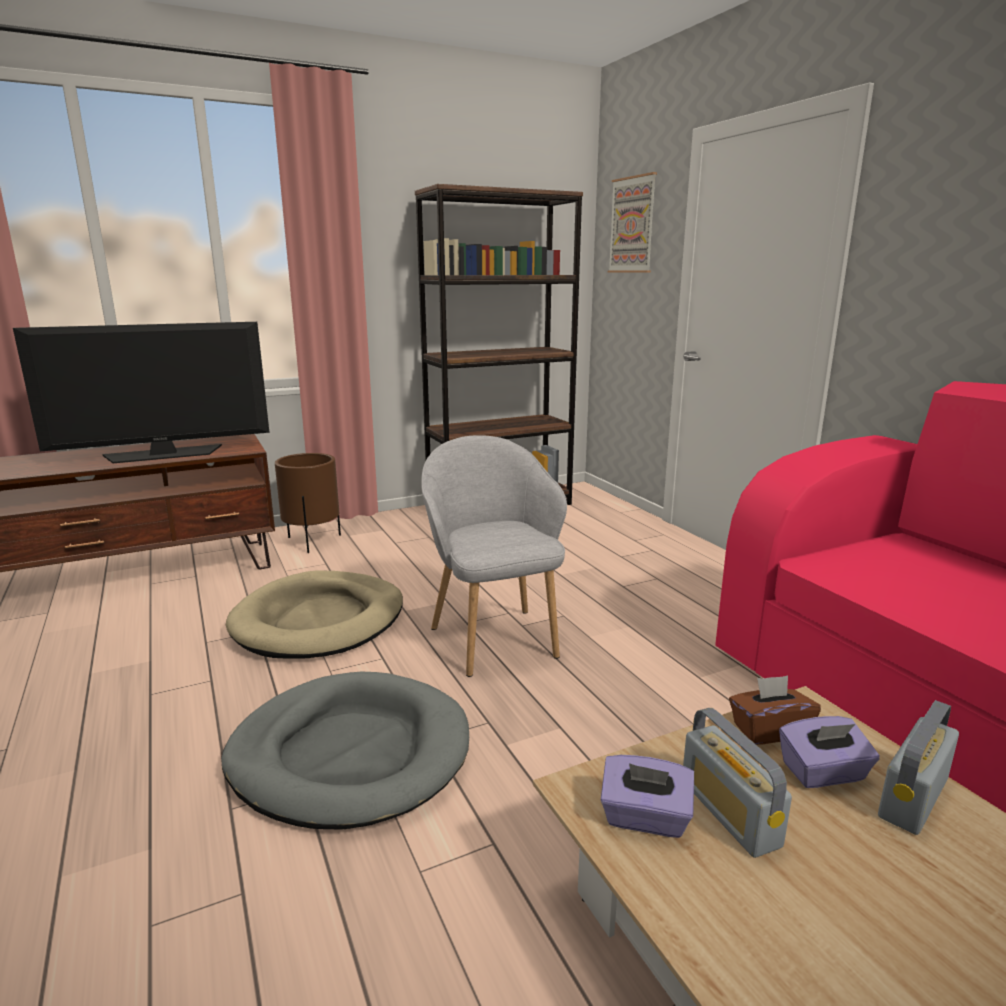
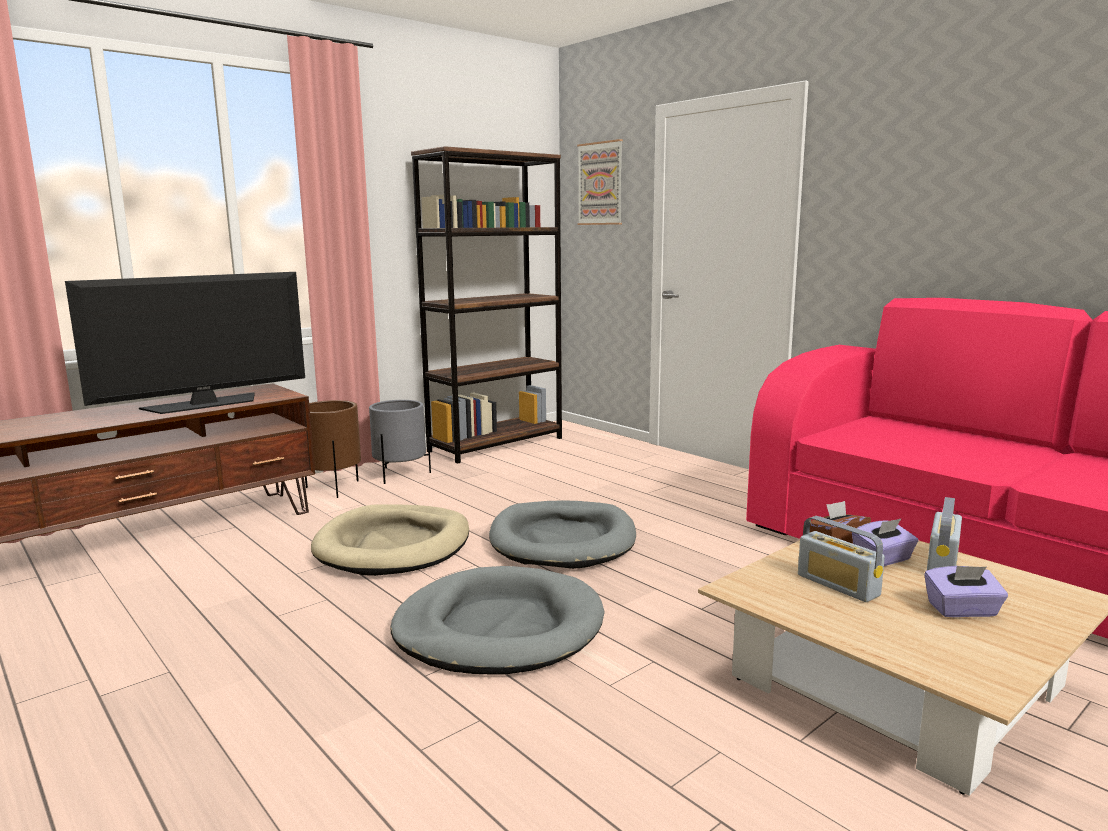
camera: 15 degrees left, 5 degrees down
grey armchair [421,435,567,677] -> grey dog bed [489,500,636,569]
purple tissue box [601,755,694,838] -> purple tissue box moved to [924,566,1008,617]
none -> grey planter [369,400,431,484]

